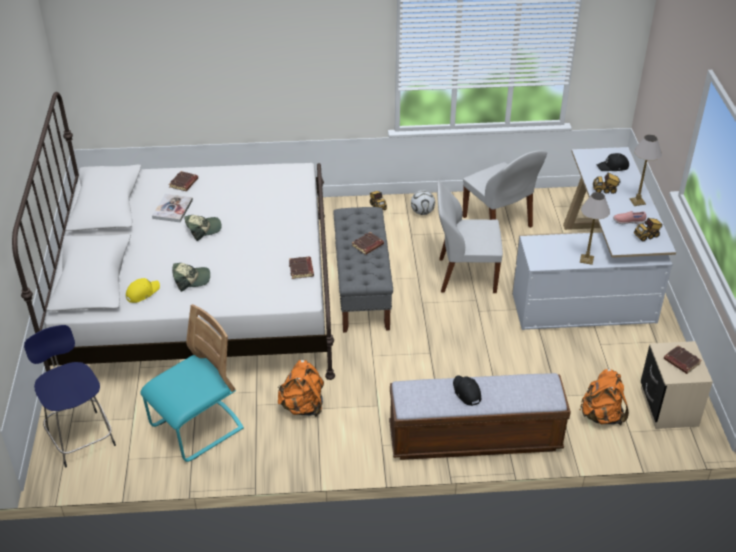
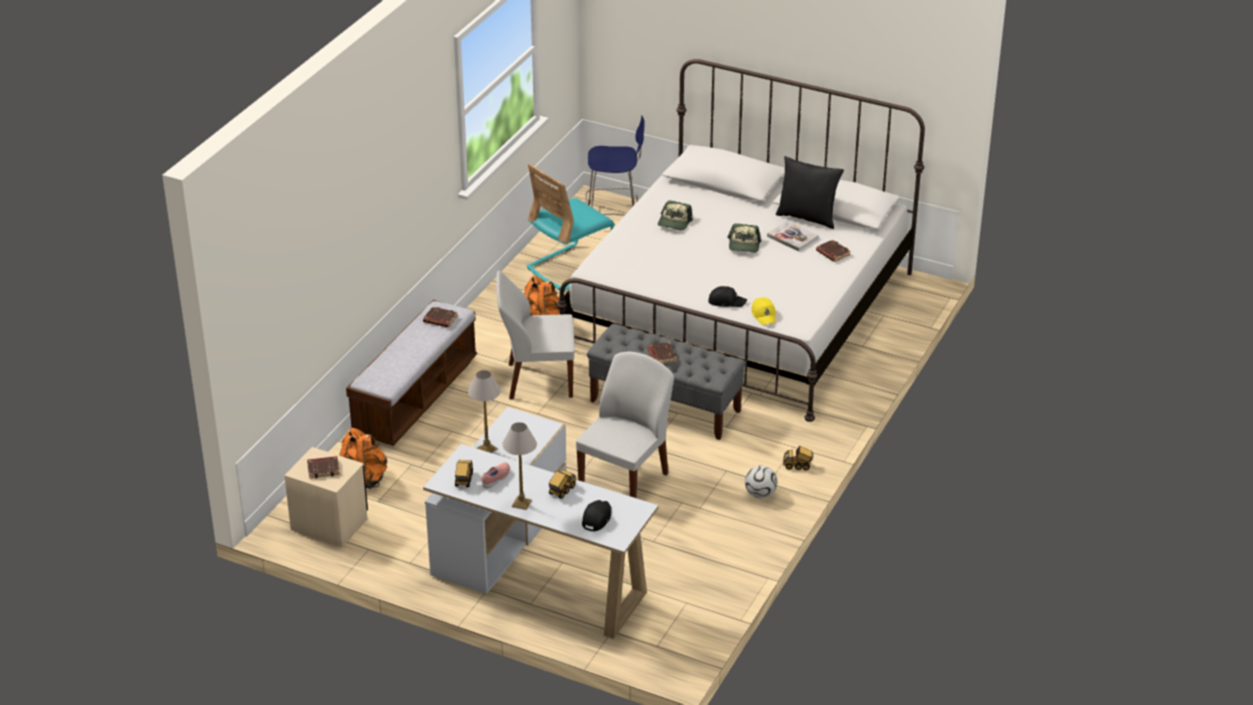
camera: 120 degrees right, 5 degrees down
yellow cap [126,278,160,303] -> yellow cap moved to [751,297,776,325]
turquoise chair [140,304,244,462] -> turquoise chair turned 60 degrees clockwise [527,164,615,291]
brown book [289,257,314,279] -> brown book moved to [423,306,458,328]
black cap [453,375,481,406] -> black cap moved to [708,286,747,307]
white chair [462,150,547,228] -> white chair moved to [496,271,575,399]
none -> black pillow [776,156,844,229]

